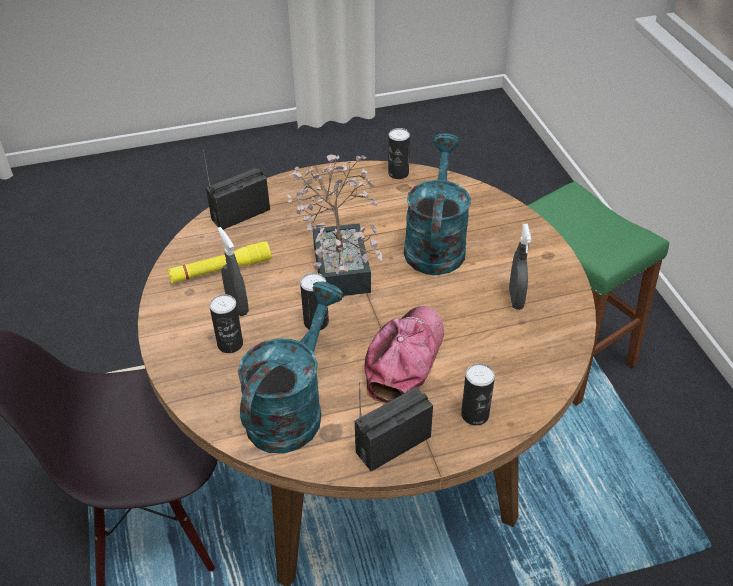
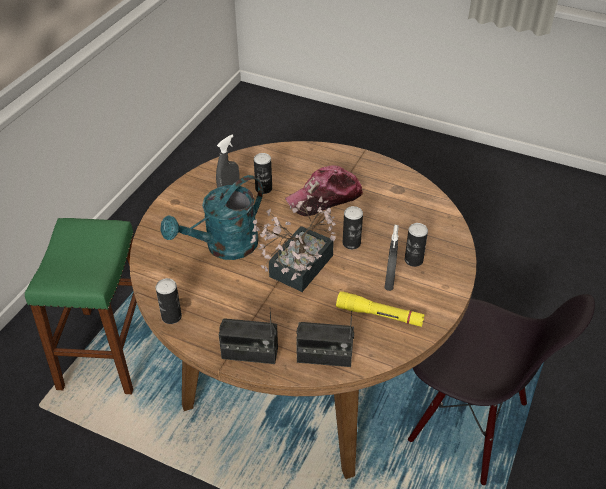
camera: 140 degrees left, 0 degrees up
turquoise watering can [238,281,344,453] -> none
radio [355,382,433,471] -> radio moved to [219,308,278,364]
can [461,363,495,426] -> can moved to [254,153,272,194]

